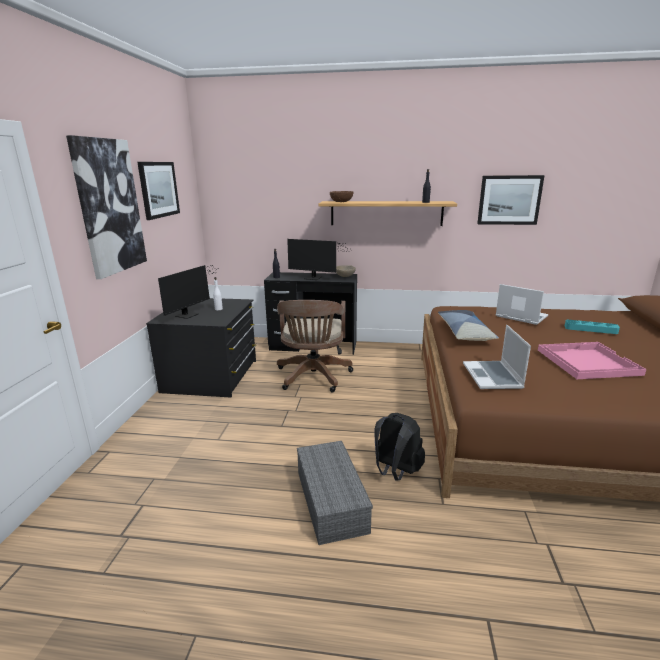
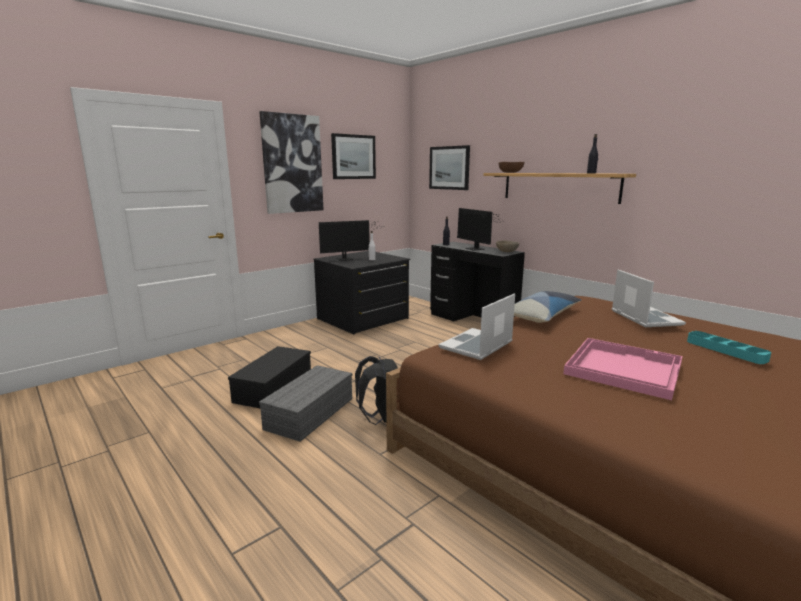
camera: 40 degrees right, 5 degrees down
brown office chair [277,300,353,392] -> none
picture [477,175,545,225] -> picture moved to [429,145,470,190]
none -> black storage box [228,346,311,408]

